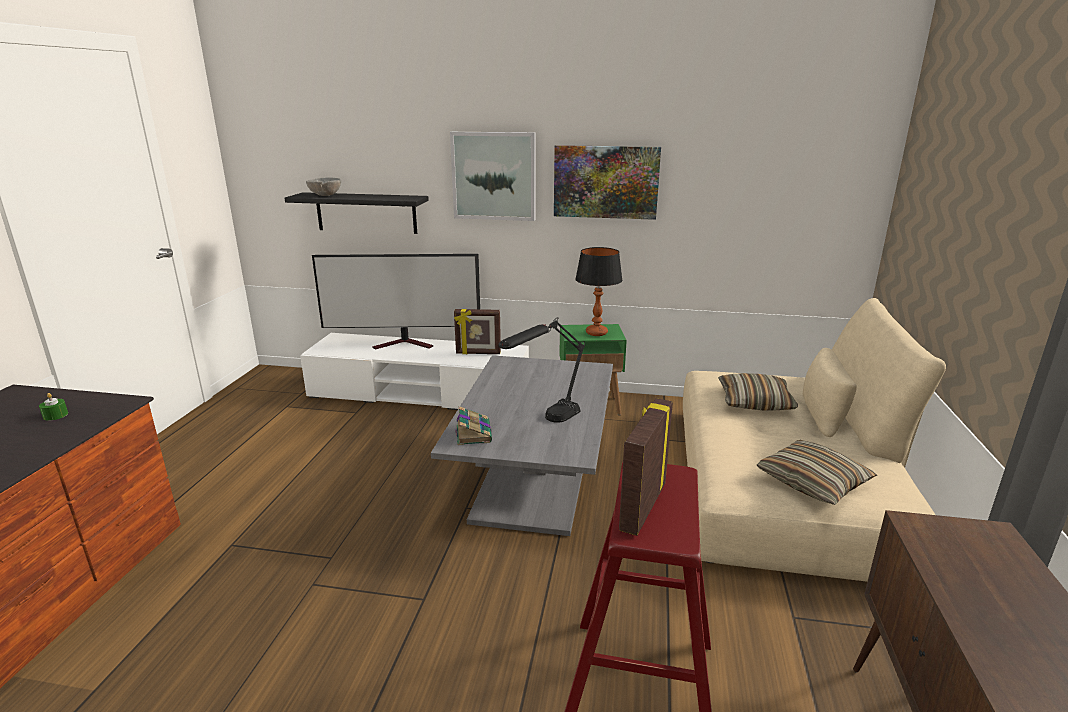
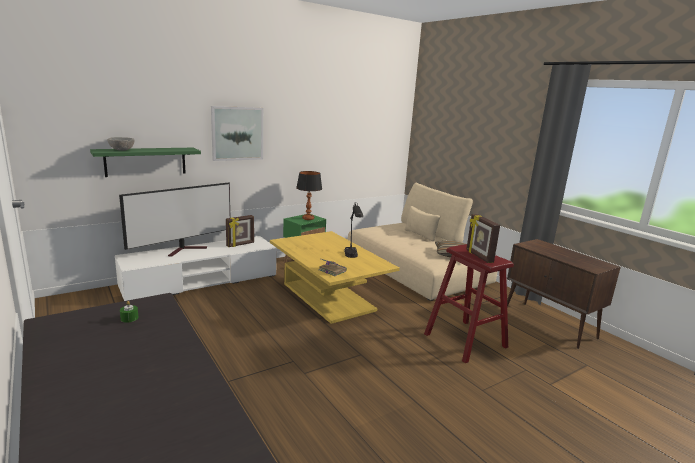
camera: 45 degrees left, 5 degrees down
black shelf [285,192,429,234] -> green shelf [90,148,201,177]
grey coffee table [431,355,613,536] -> yellow coffee table [270,231,400,324]
picture [554,145,661,220] -> none
pillow [718,373,798,410] -> none

